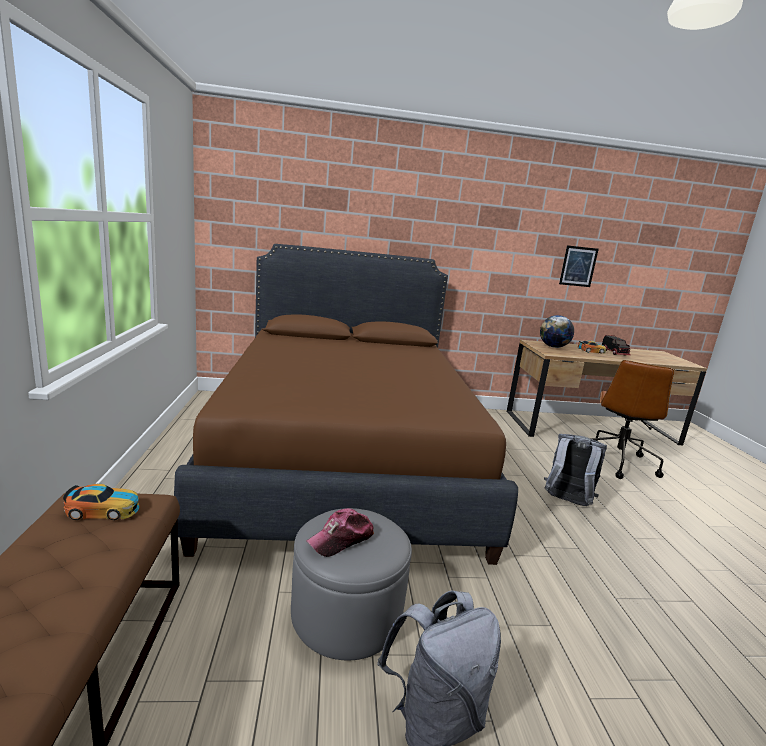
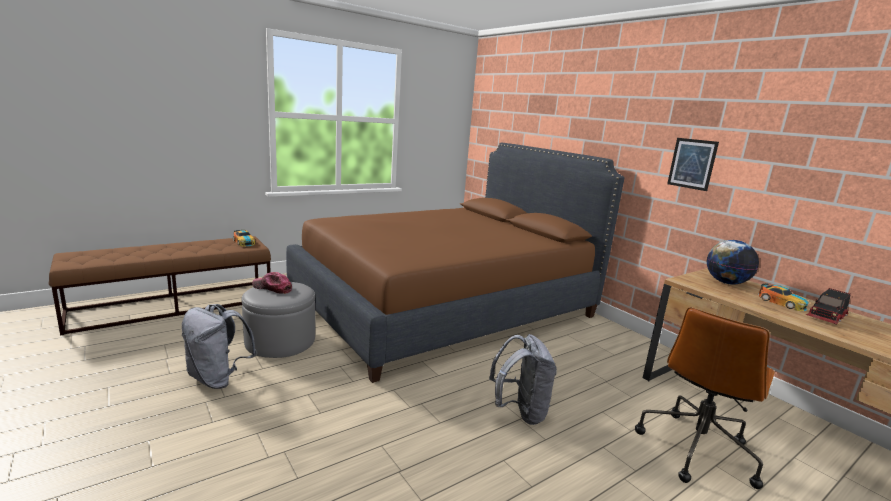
camera: 60 degrees right, 0 degrees up
picture [559,245,599,287] -> picture moved to [667,138,719,191]
brown office chair [590,360,674,479] -> brown office chair turned 45 degrees counterclockwise [635,307,775,489]

